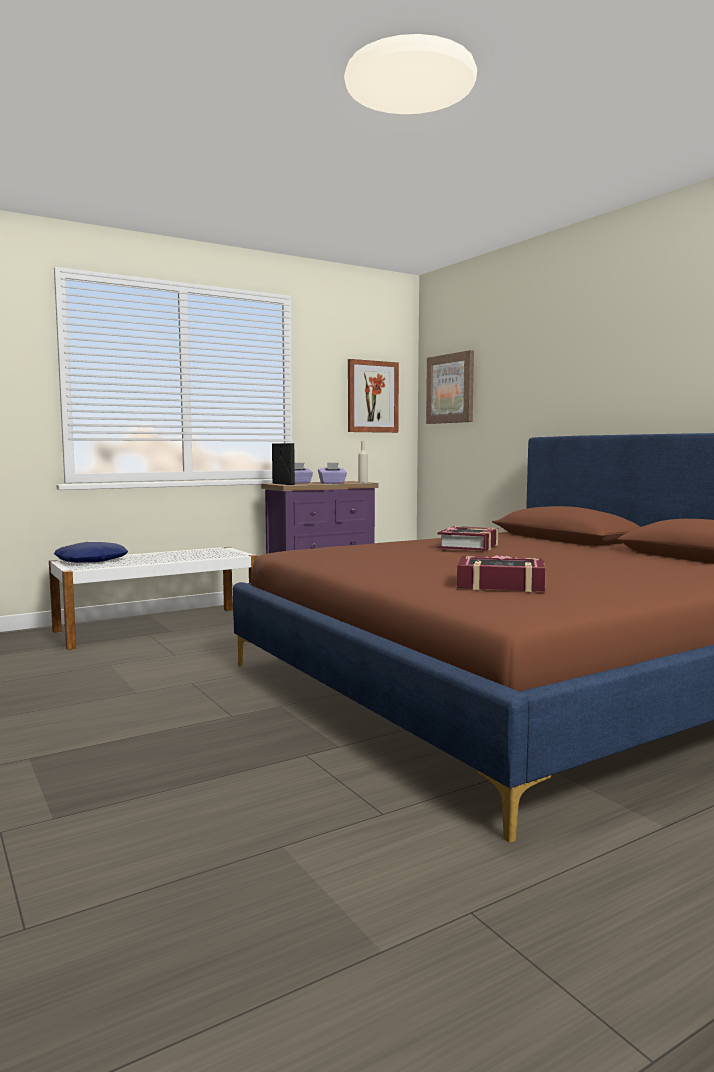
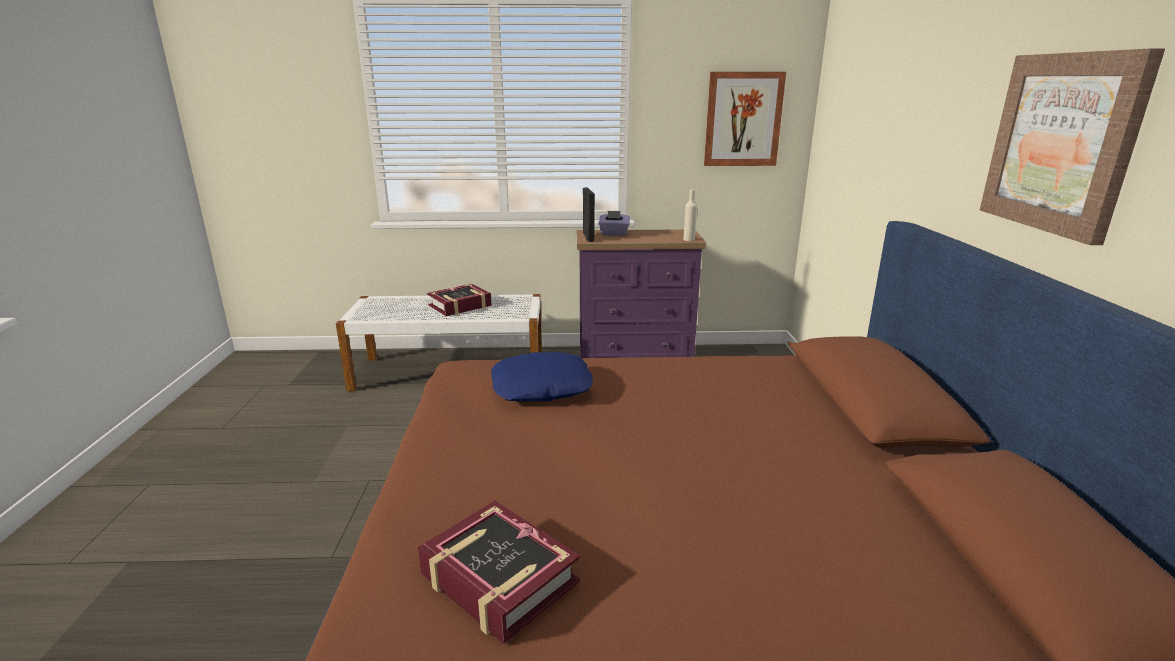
camera: 30 degrees right, 15 degrees up
blue pillow [54,542,128,563] -> blue pillow moved to [491,352,593,402]
purple tissue box [318,462,347,484] -> none
picture [426,350,474,424] -> picture moved to [980,48,1165,245]
book [437,526,498,551] -> book moved to [427,284,492,316]

